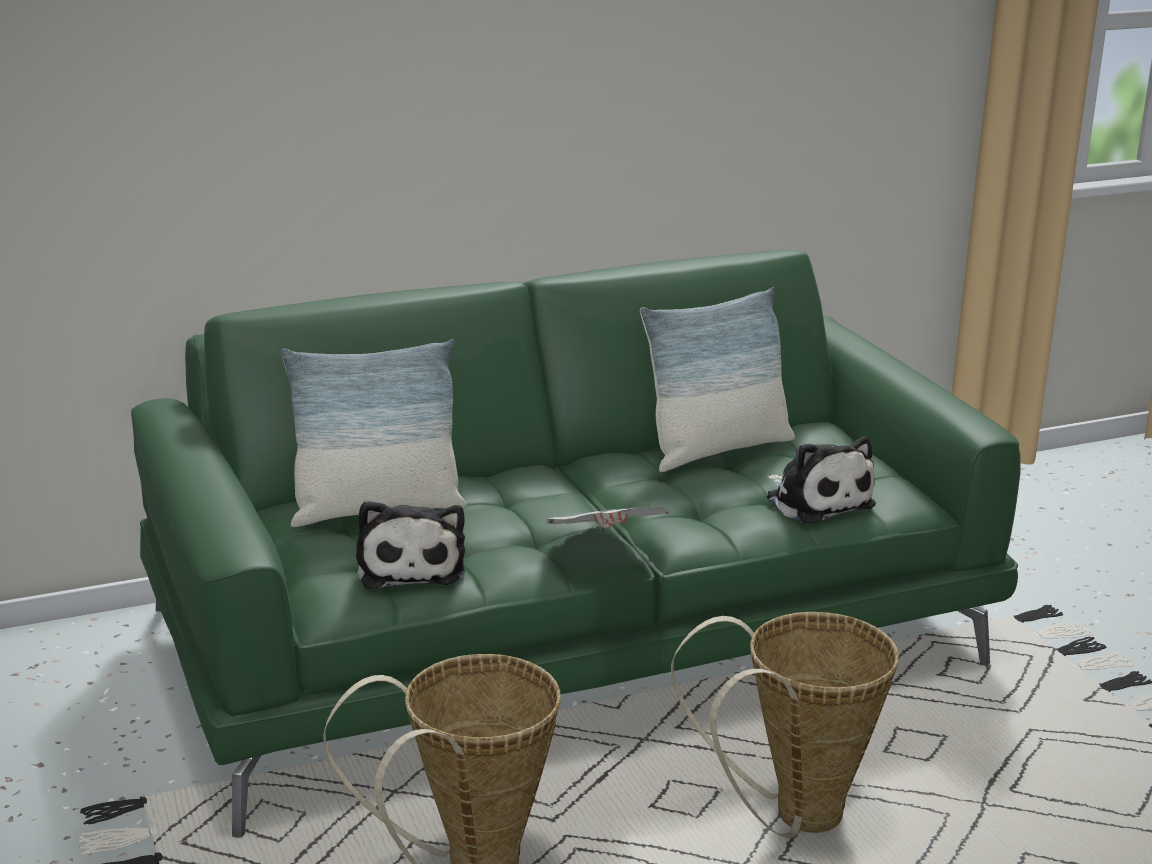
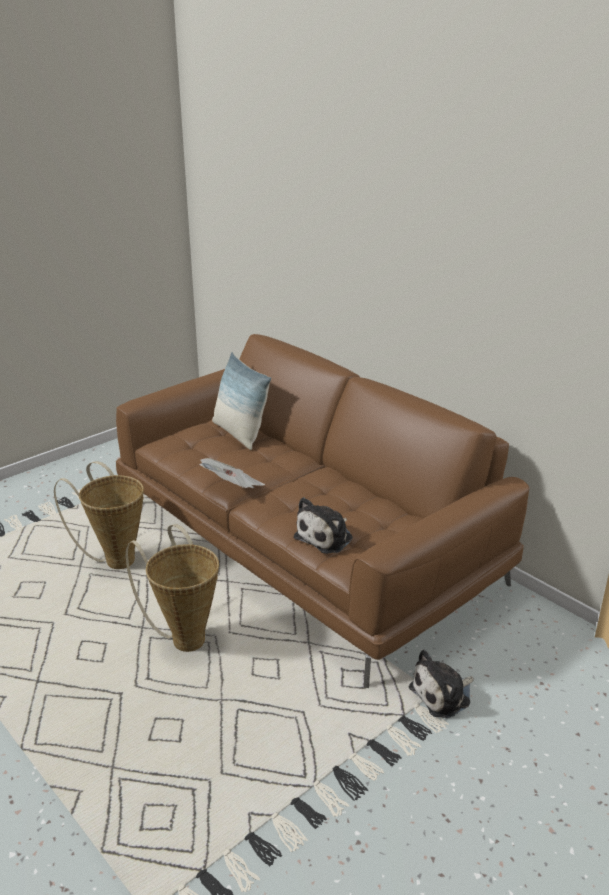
camera: 70 degrees right, 5 degrees up
green sofa [131,250,1021,838] -> brown sofa [116,334,530,688]
plush toy [356,501,465,589] -> plush toy moved to [409,650,474,718]
pillow [640,287,795,472] -> none

